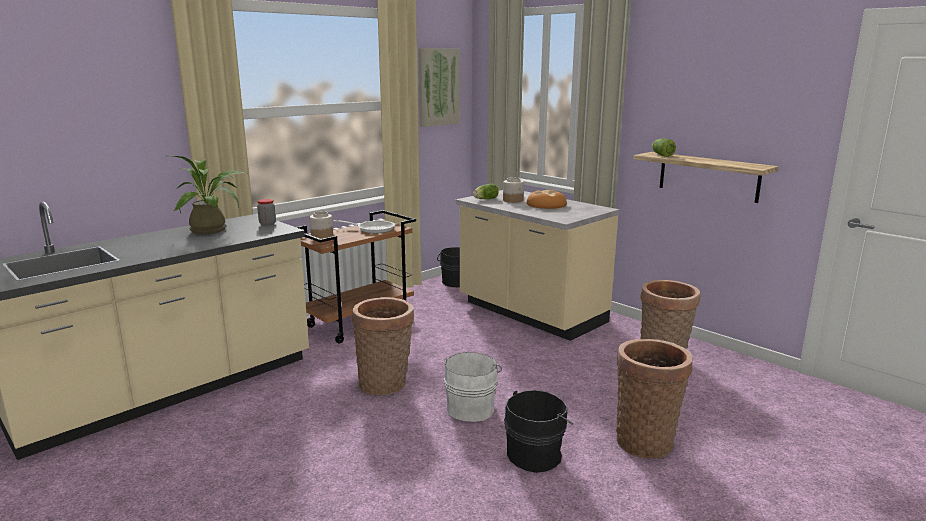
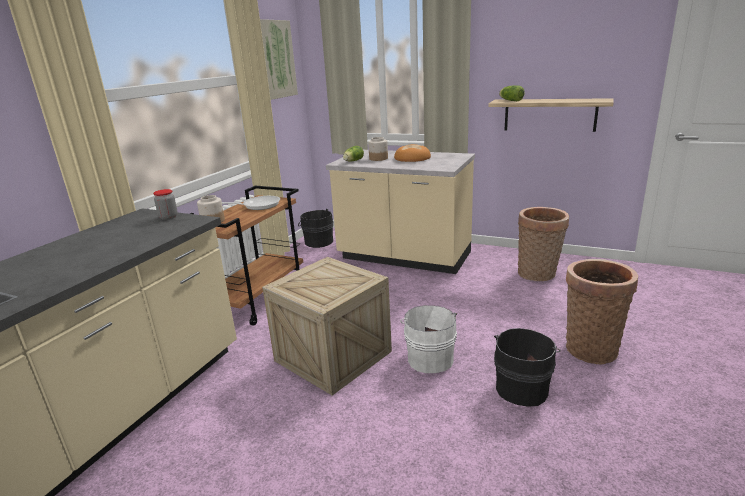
camera: 20 degrees left, 5 degrees up
potted plant [174,156,249,234] -> none
basket [352,297,414,396] -> crate [262,257,392,395]

